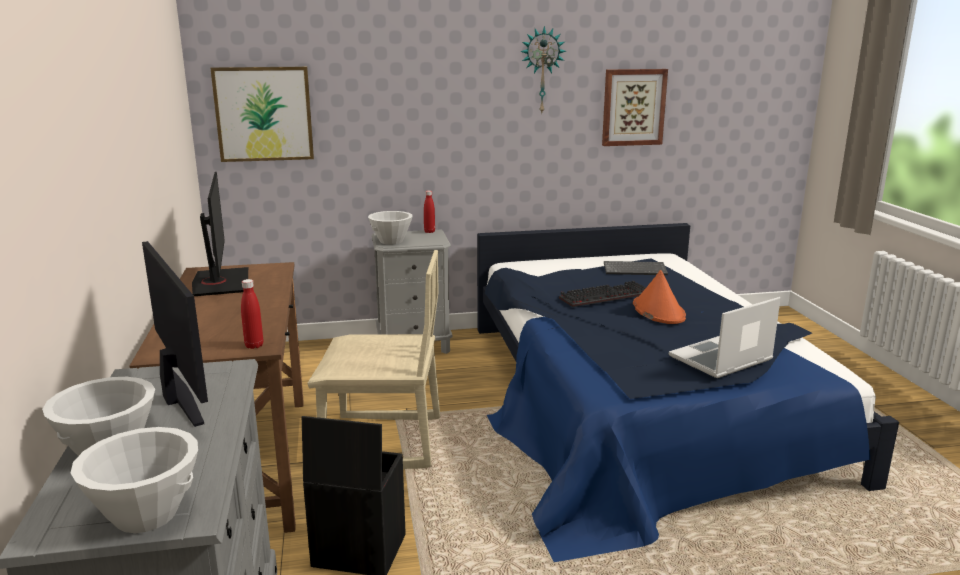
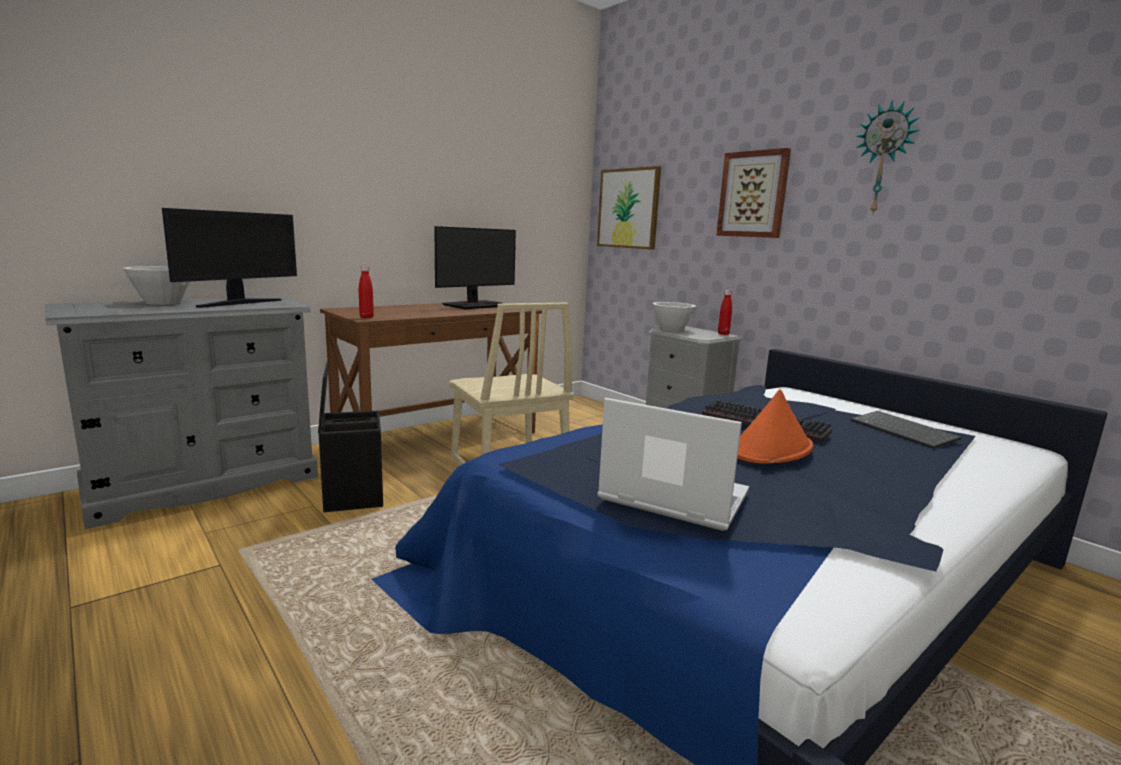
camera: 60 degrees right, 5 degrees down
white bowl [71,427,198,533] -> none
picture [602,69,668,146] -> picture moved to [716,148,791,238]

